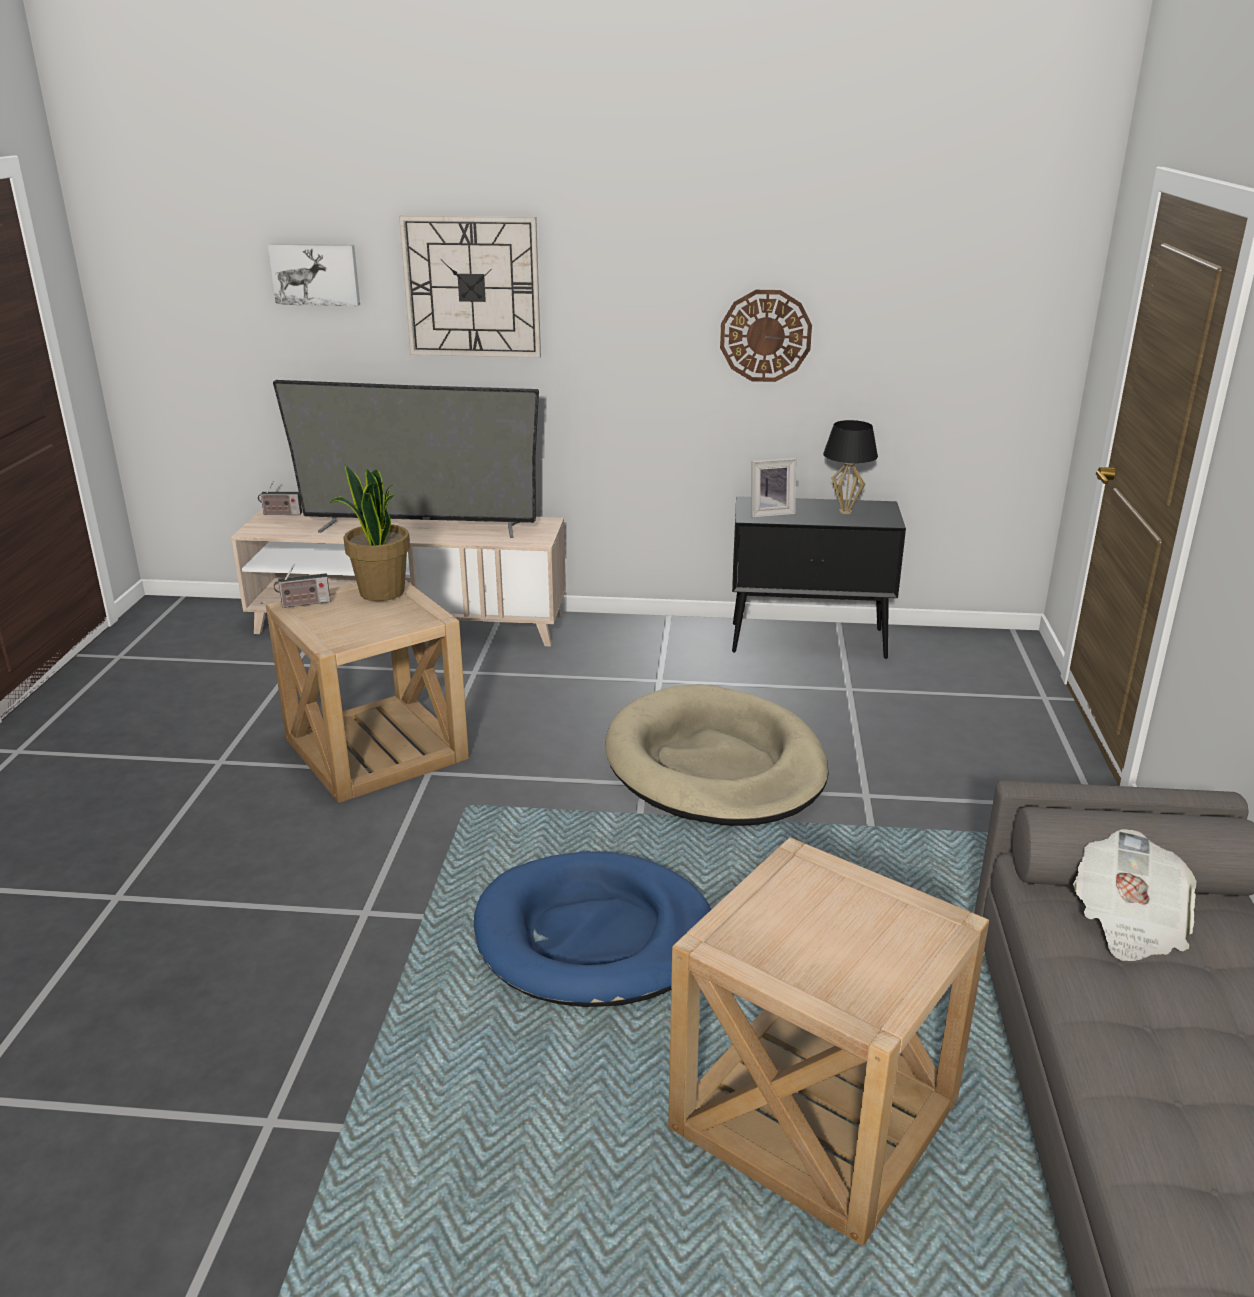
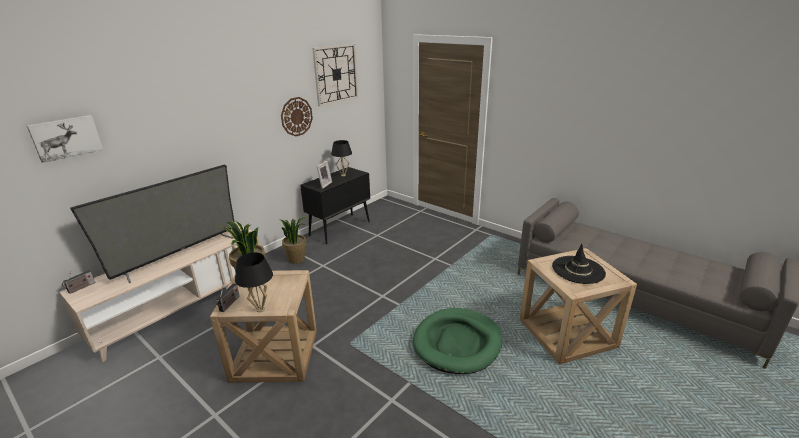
camera: 55 degrees left, 0 degrees up
wall clock [399,215,541,358] -> wall clock moved to [312,44,358,106]
blue dog bed [474,851,711,1007] -> green dog bed [413,308,502,374]
beige dog bed [605,684,829,826] -> none
newspaper [1073,829,1197,961] -> none
none -> black table lamp [235,253,273,312]
none -> potted plant [279,217,306,264]
none -> black hat [552,244,606,284]

